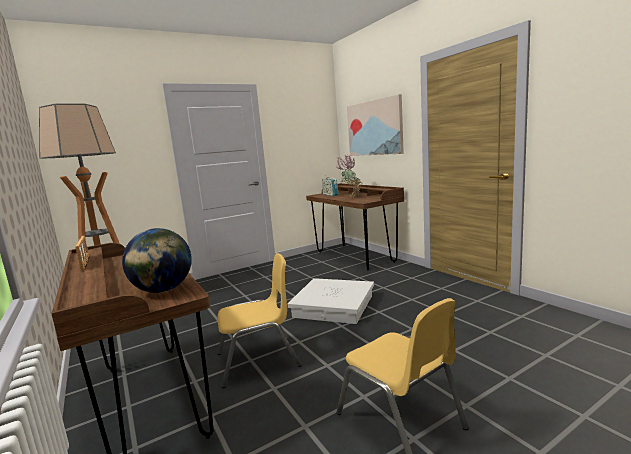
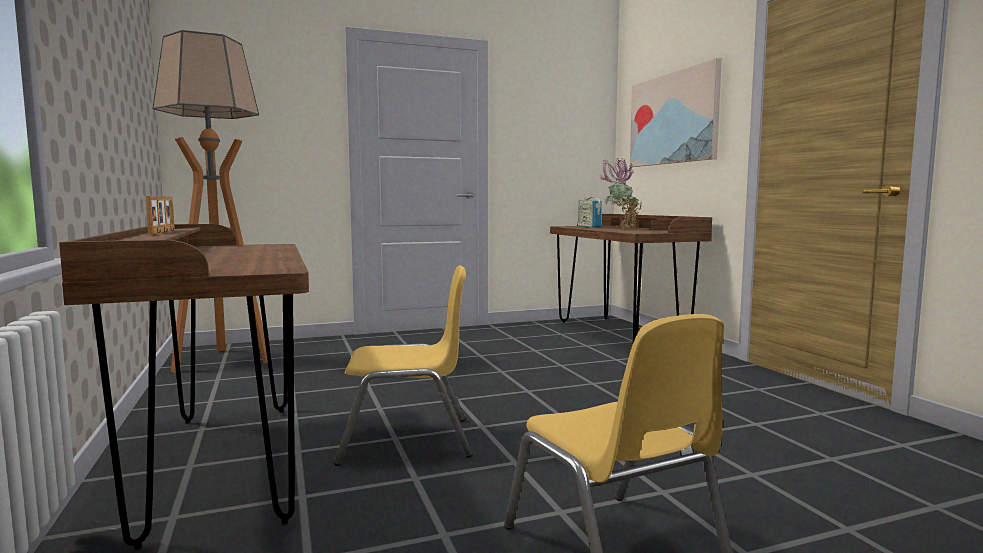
camera: 10 degrees right, 5 degrees down
globe [122,228,192,293] -> none
white storage box [288,278,374,324] -> none

